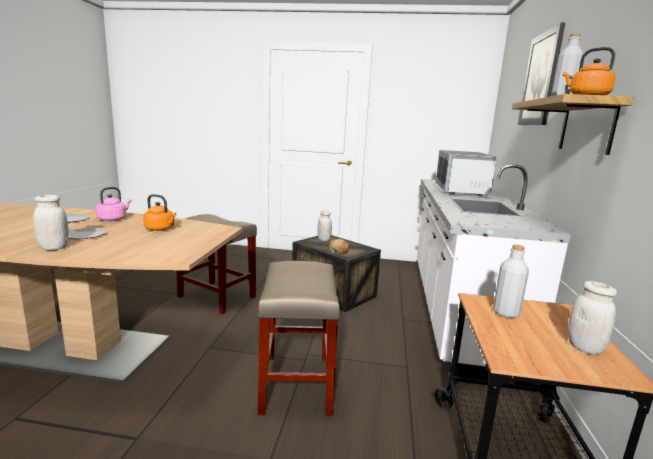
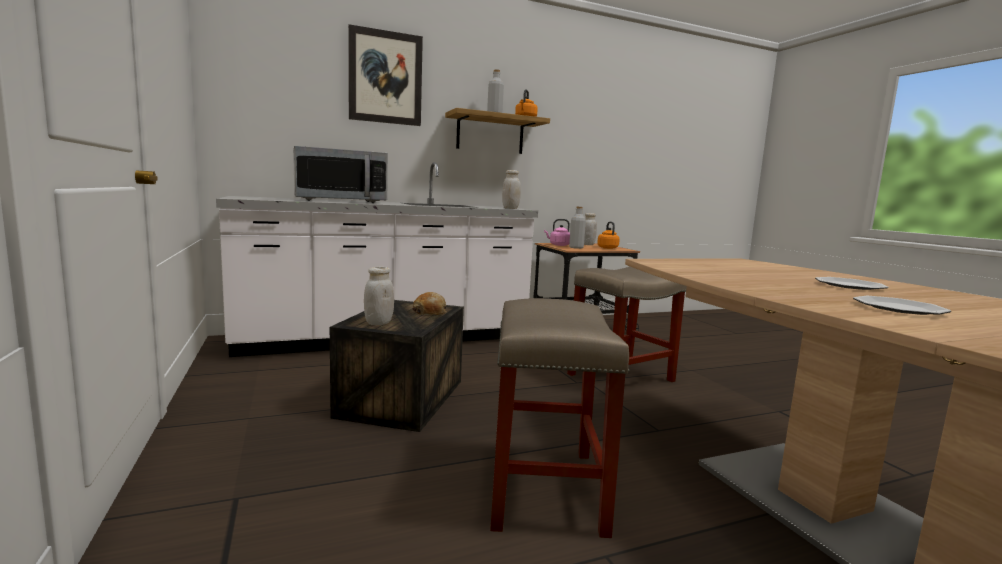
camera: 120 degrees left, 5 degrees down
white jar [33,195,69,250] -> white jar moved to [502,170,521,209]
pink kettle [96,187,132,221] -> pink kettle moved to [544,219,570,246]
orange kettle [143,194,177,231] -> orange kettle moved to [597,222,620,249]

